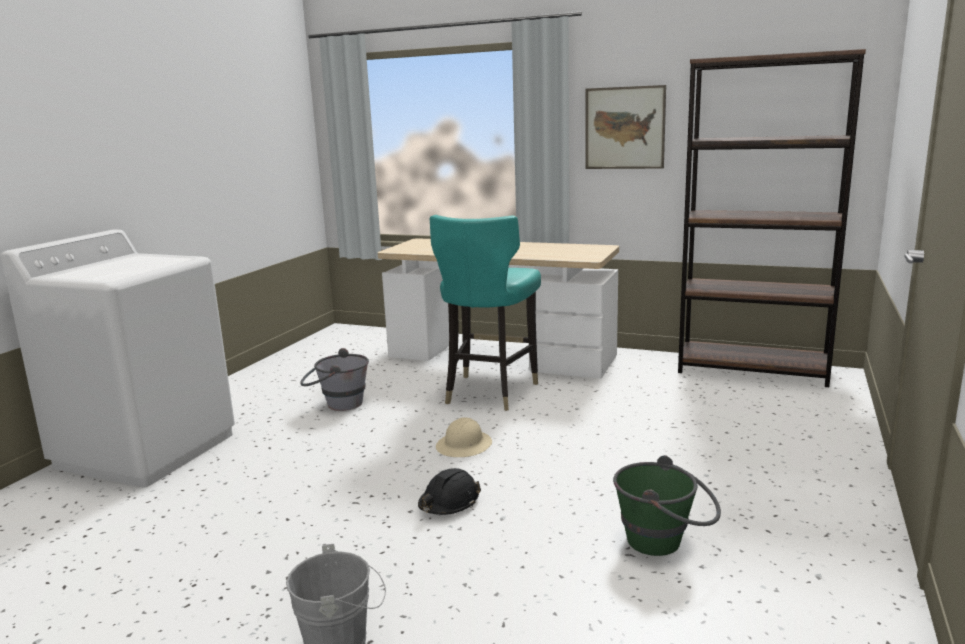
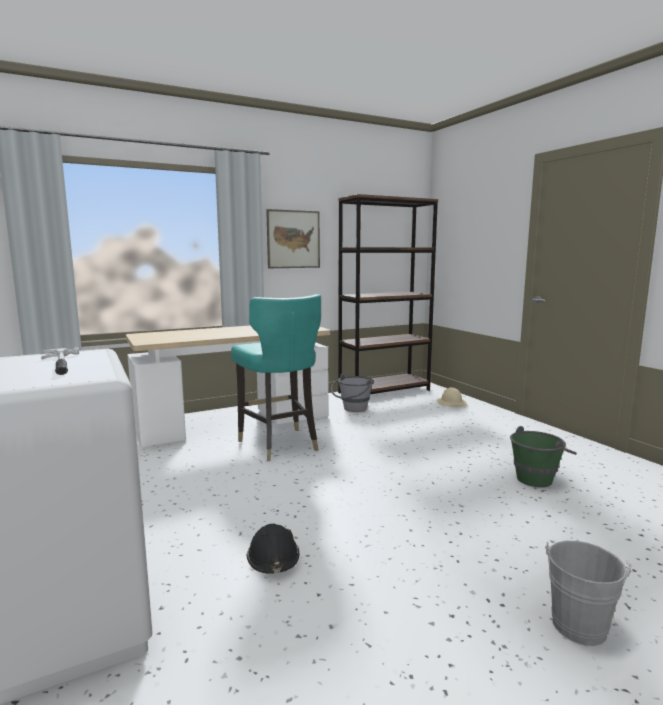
camera: 50 degrees left, 5 degrees down
grey bucket [300,348,369,411] -> grey bucket moved to [331,374,374,412]
black hard hat [418,468,481,515] -> black hard hat moved to [246,524,299,574]
beige hard hat [436,417,492,457] -> beige hard hat moved to [436,388,467,407]
none -> hammer [41,347,79,375]

